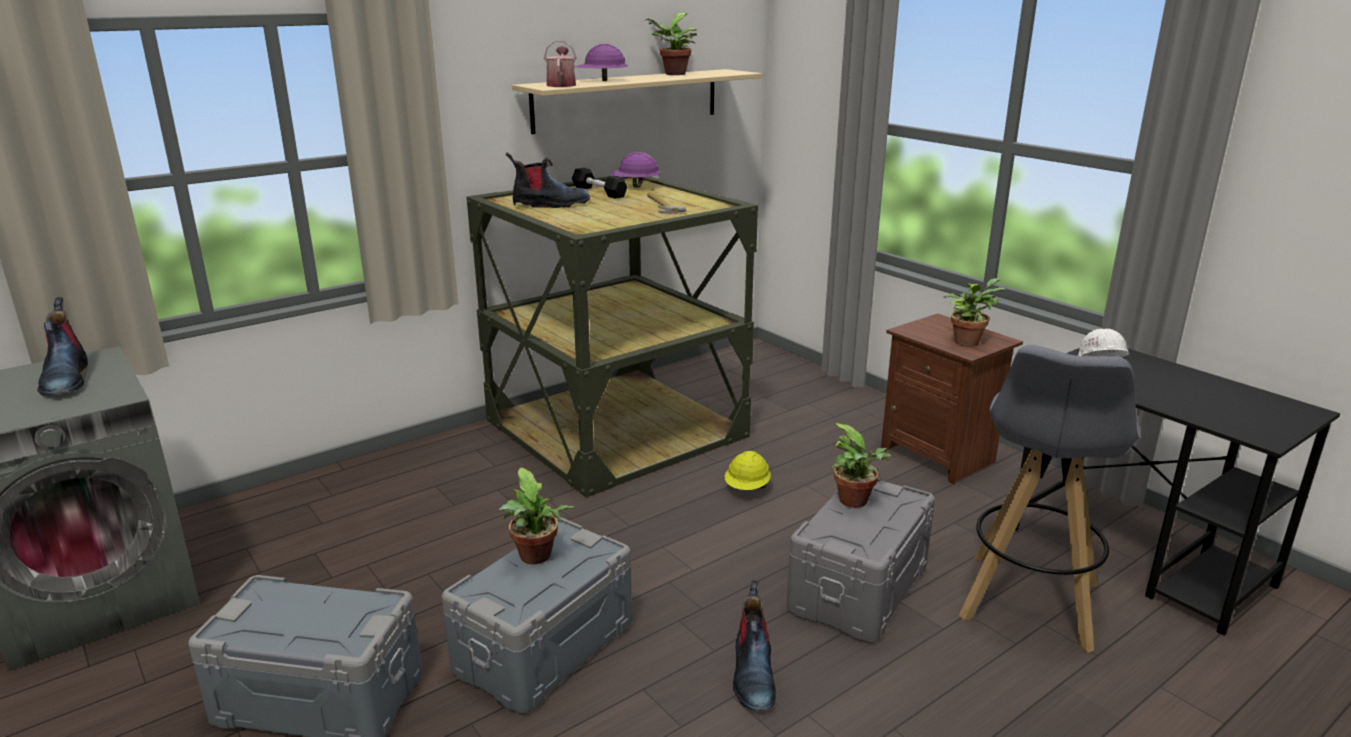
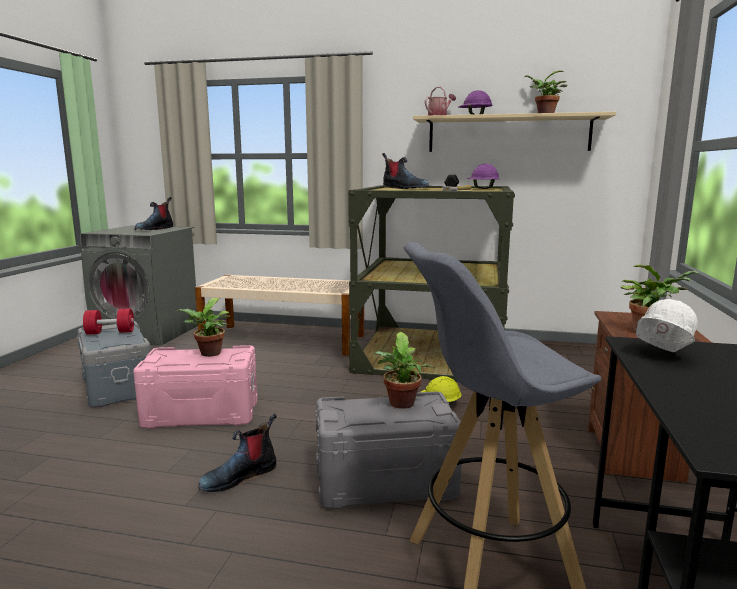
camera: 50 degrees right, 10 degrees down
grey storage box [442,517,632,714] -> pink storage box [133,345,258,429]
none -> red dumbbell [83,308,134,335]
none -> beige bench [195,275,364,356]

